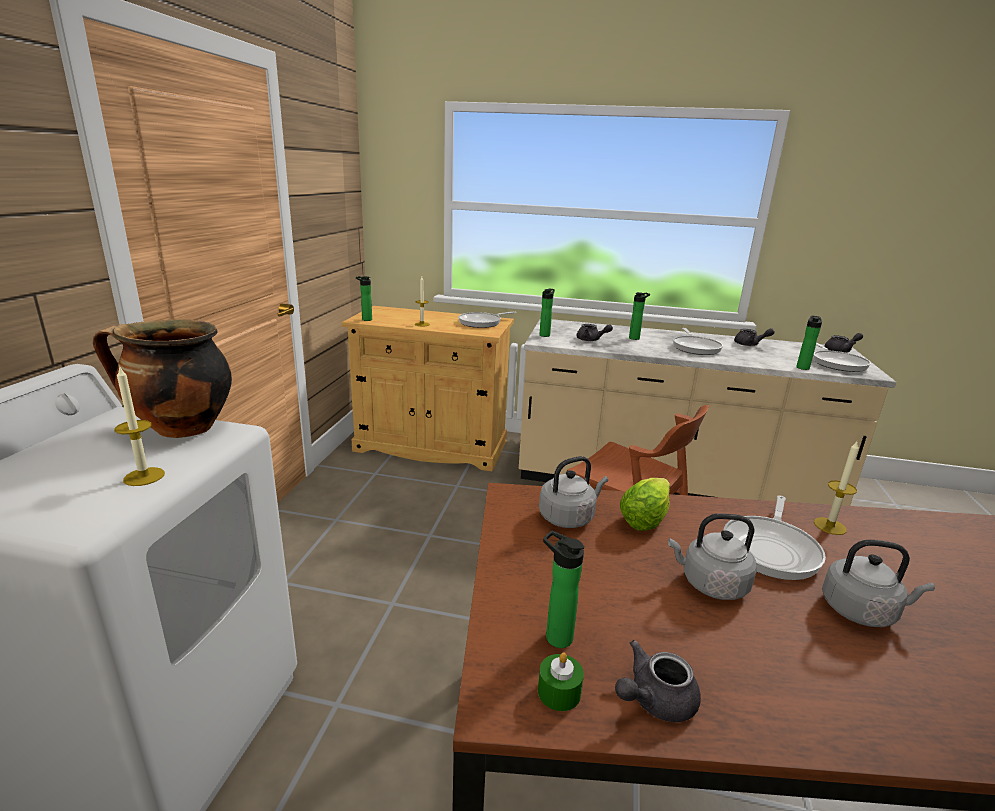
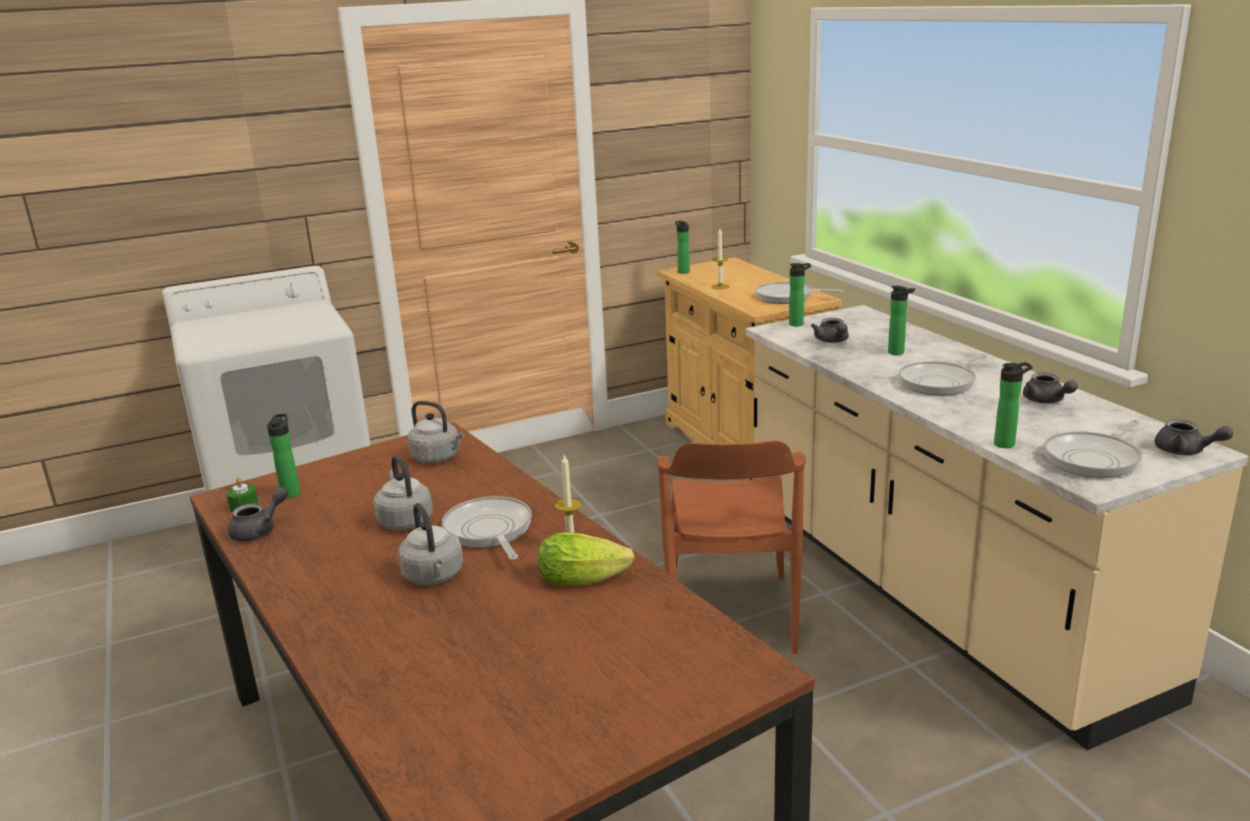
camera: 55 degrees right, 0 degrees up
cooking pot [93,319,232,438] -> none
candle [114,365,165,486] -> none
grey teapot [615,640,701,722] -> grey teapot turned 105 degrees clockwise [228,487,288,541]
lettuce [620,478,670,531] -> lettuce moved to [537,532,634,586]
frying pan [724,495,826,580] -> frying pan turned 75 degrees clockwise [442,496,532,560]

